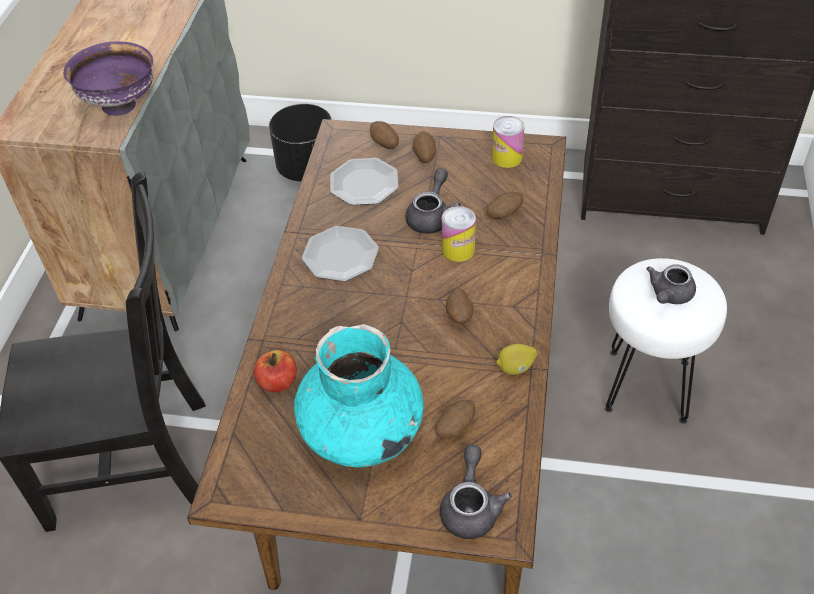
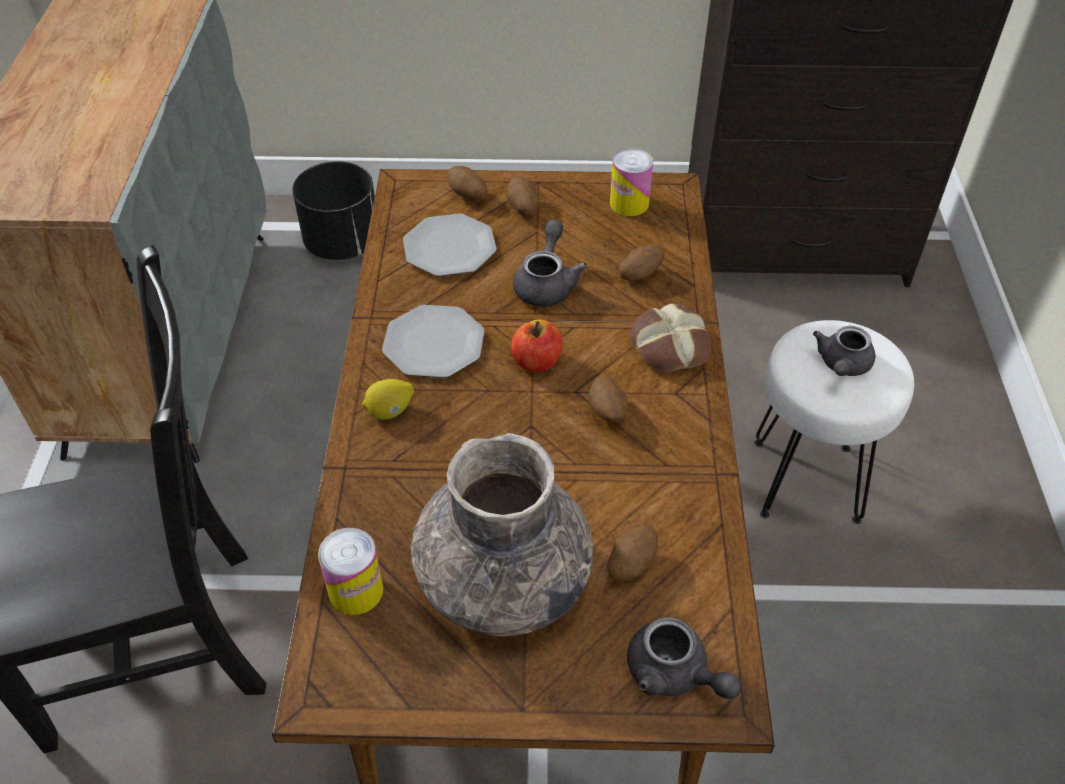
camera: 10 degrees left, 0 degrees up
purple bowl [63,41,153,116] -> none
apple [254,350,297,392] -> apple moved to [511,319,563,372]
turquoise vase [294,324,424,467] -> grey vase [411,433,593,636]
grey teapot [440,445,512,539] -> grey teapot turned 135 degrees clockwise [627,617,742,699]
can [442,206,476,262] -> can moved to [318,528,383,615]
lemon [496,344,537,375] -> lemon moved to [362,379,414,419]
none -> bread [630,303,711,372]

